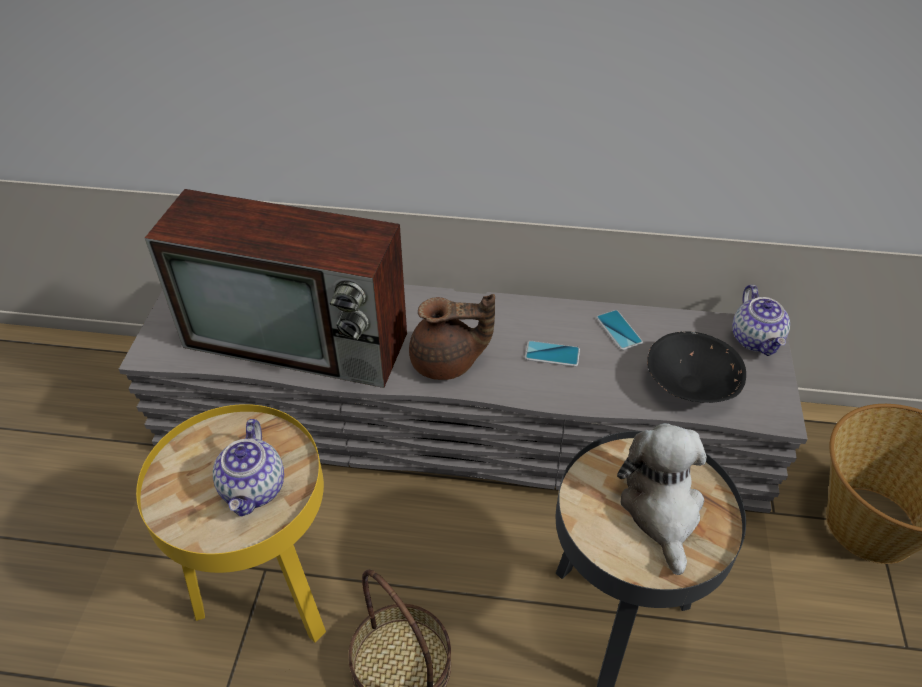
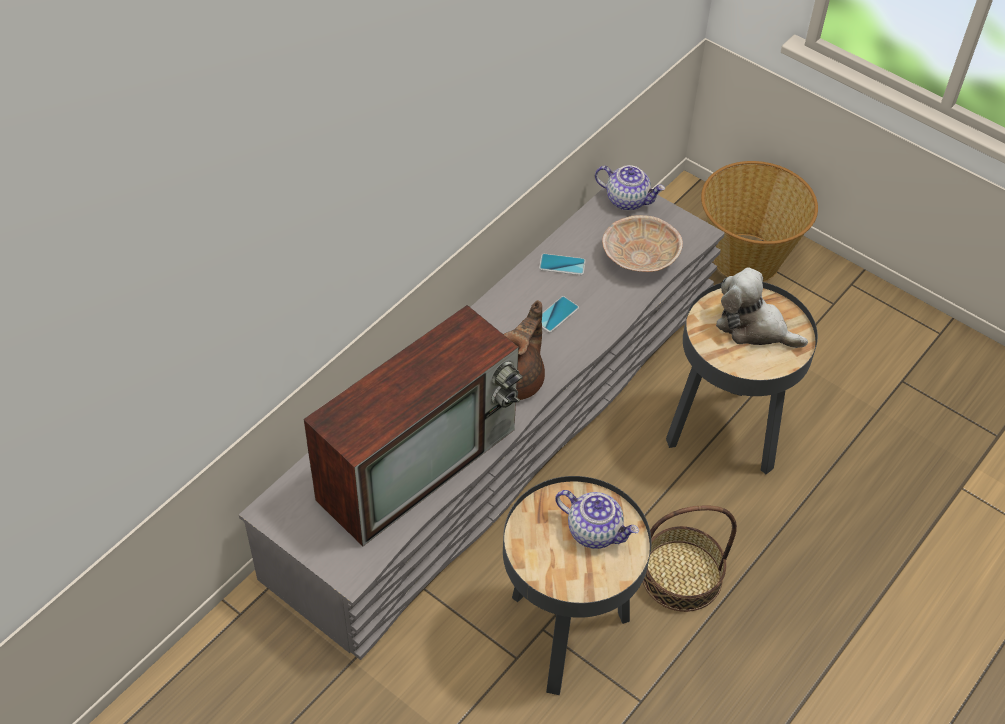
camera: 60 degrees left, 5 degrees up
yellow side table [136,404,326,643] -> black side table [503,476,651,695]
black bowl [647,332,746,403] -> beige bowl [602,215,683,272]

